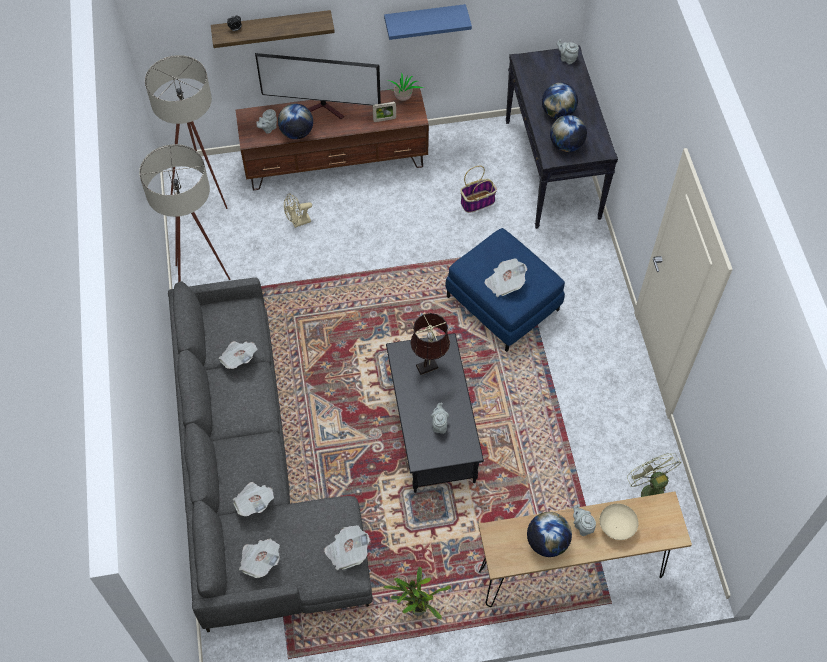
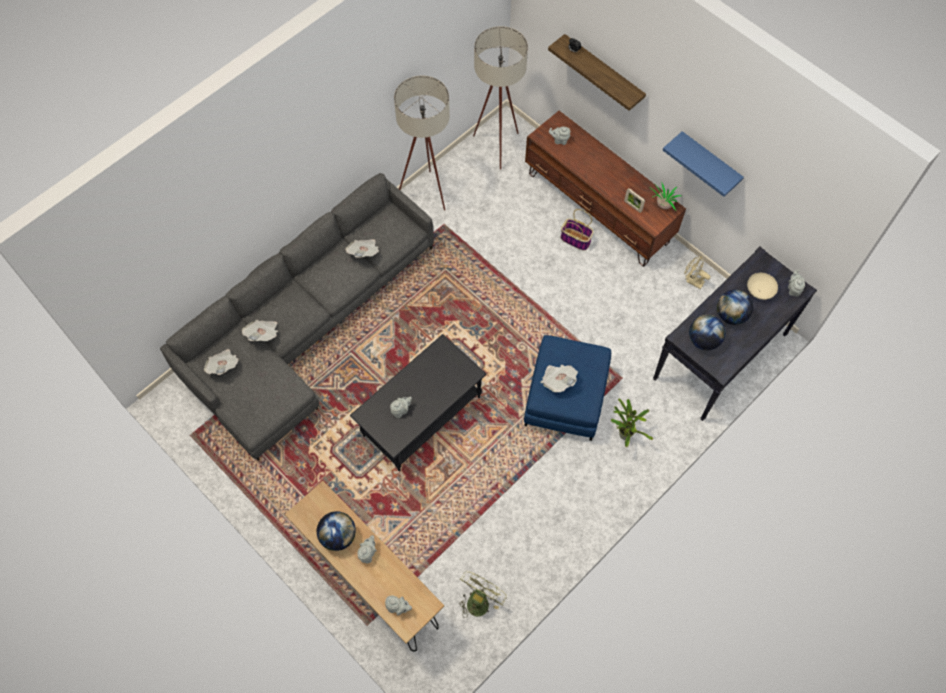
camera: 55 degrees right, 5 degrees up
television [255,53,381,119] -> none
globe [278,104,313,139] -> none
beige fan [284,193,312,228] -> beige fan moved to [684,256,711,289]
newspaper [324,525,370,570] -> none
potted plant [384,567,451,620] -> potted plant moved to [611,398,653,447]
brown table lamp [410,313,450,375] -> none
basket [460,166,497,213] -> basket moved to [561,209,594,251]
beige bowl [600,504,638,540] -> beige bowl moved to [747,273,778,300]
none -> grey teapot [385,595,412,615]

